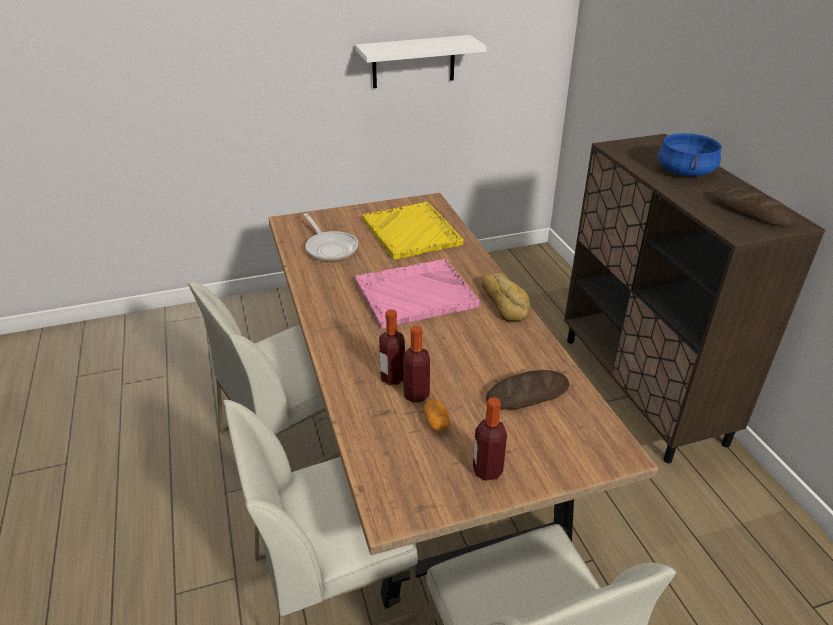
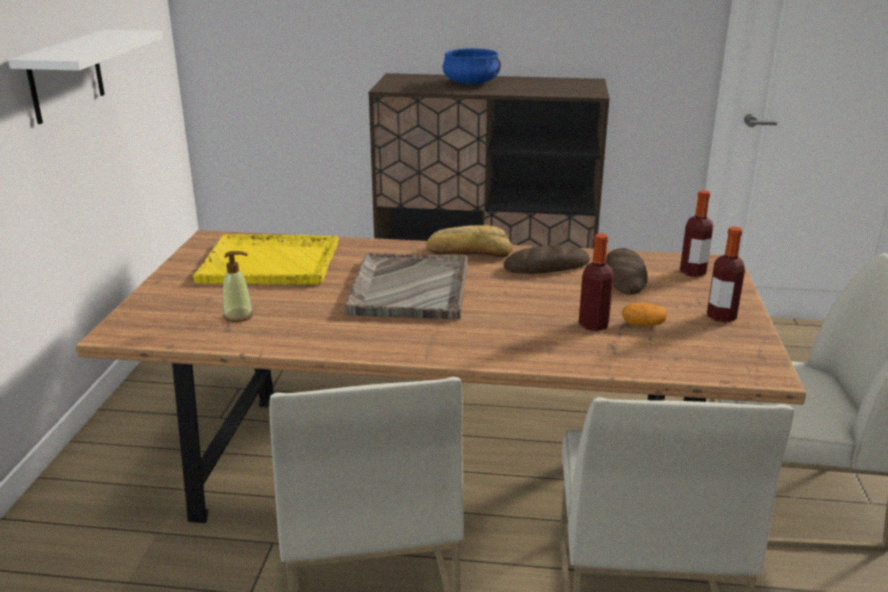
camera: 65 degrees left, 10 degrees down
frying pan [303,213,358,261] -> soap dispenser [223,251,253,322]
pink tray [355,259,480,329] -> grey tray [345,253,468,319]
bottle [379,309,405,385] -> bottle moved to [680,190,713,277]
bread [712,187,795,227] -> bread moved to [504,245,590,274]

